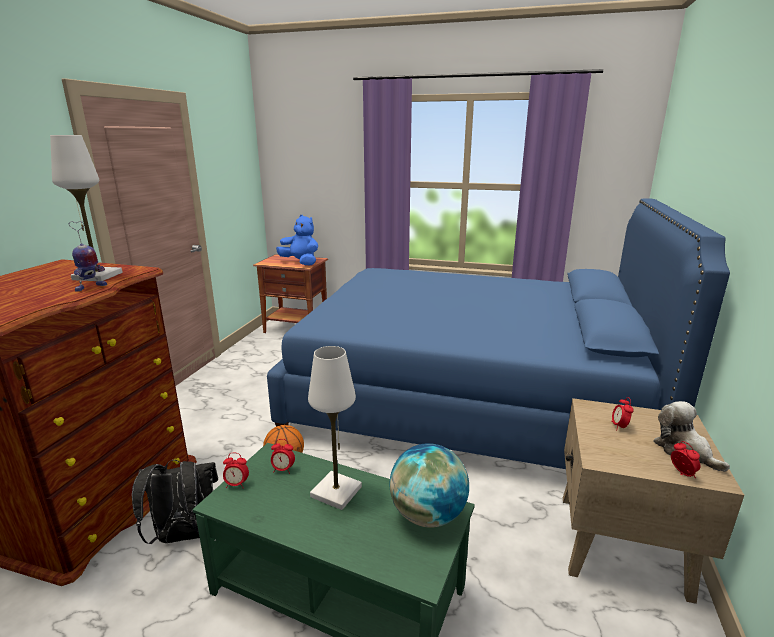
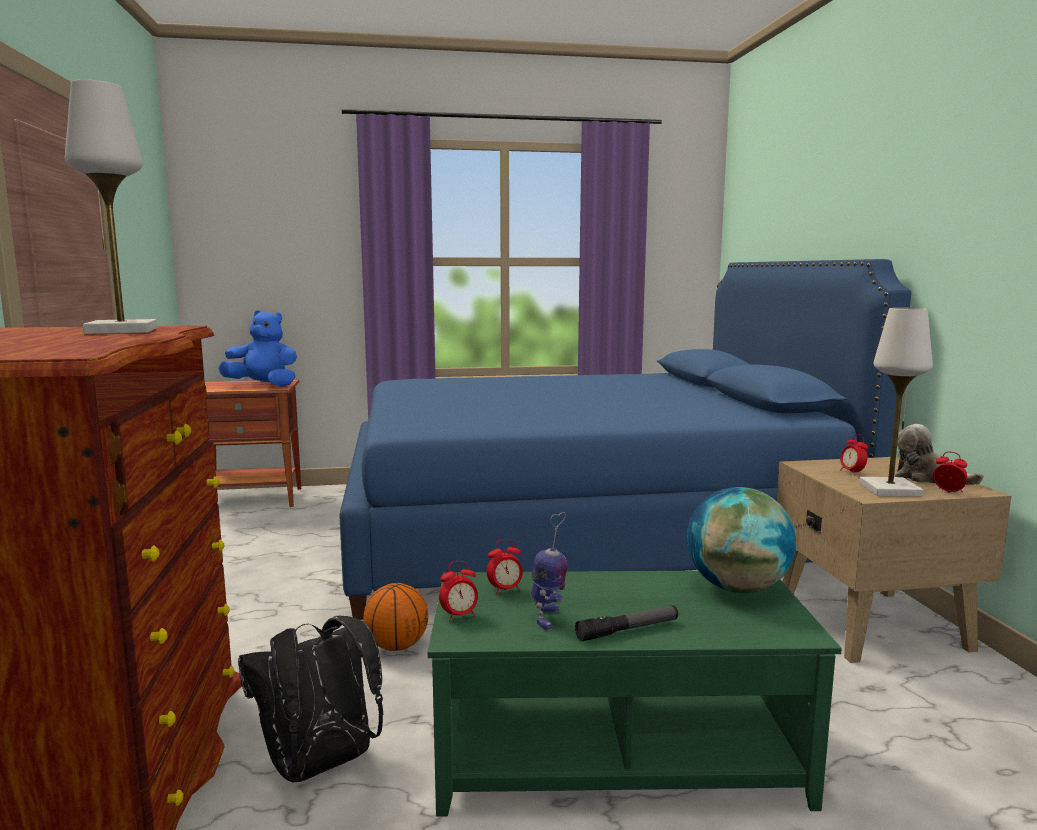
camera: 25 degrees left, 10 degrees down
toy robot [68,221,107,291] -> toy robot moved to [530,512,567,630]
white table lamp [308,346,362,510] -> white table lamp moved to [859,308,933,497]
none -> flashlight [575,605,678,641]

